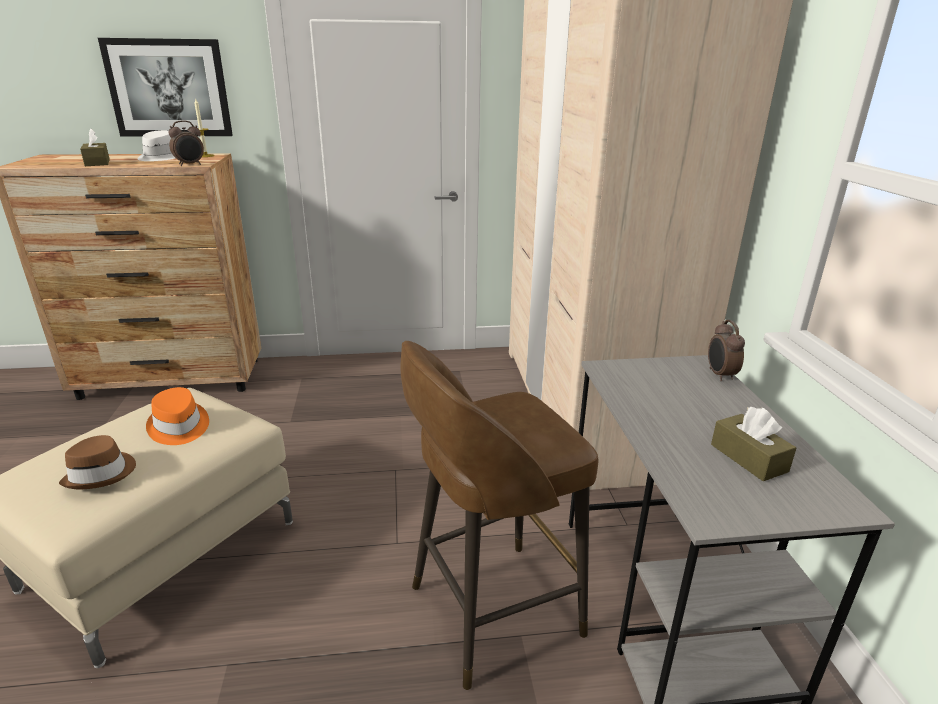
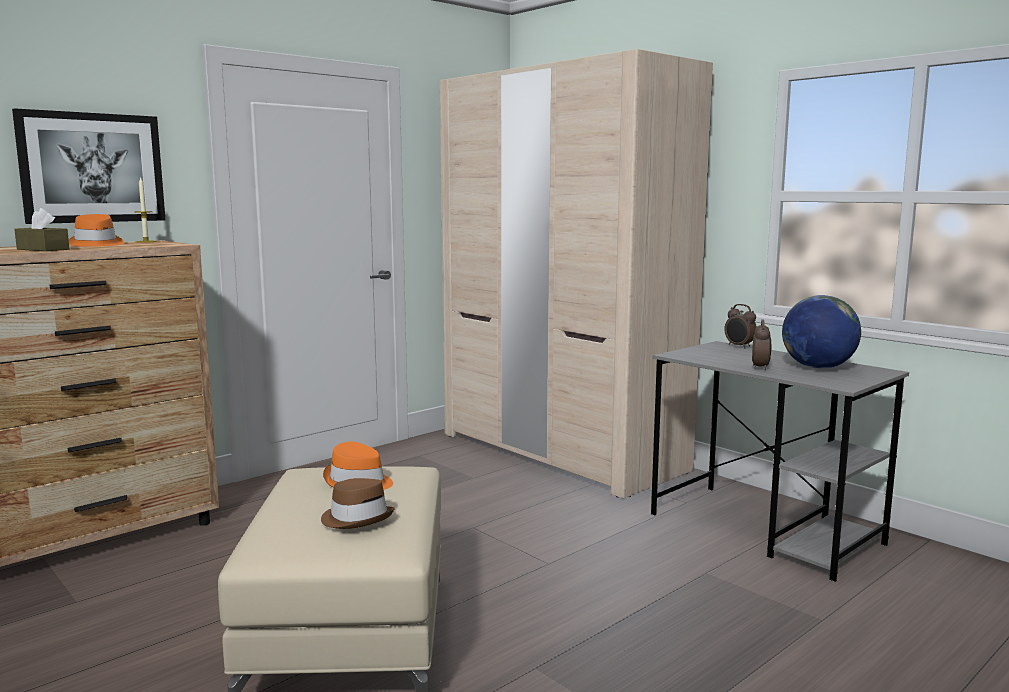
camera: 35 degrees left, 15 degrees down
white hat [138,130,175,161] -> orange hat [69,214,124,247]
alarm clock [169,121,204,166] -> alarm clock moved to [752,320,771,370]
brown stool [401,341,599,690] -> none
brown tissue box [711,407,796,481] -> globe [782,295,861,369]

